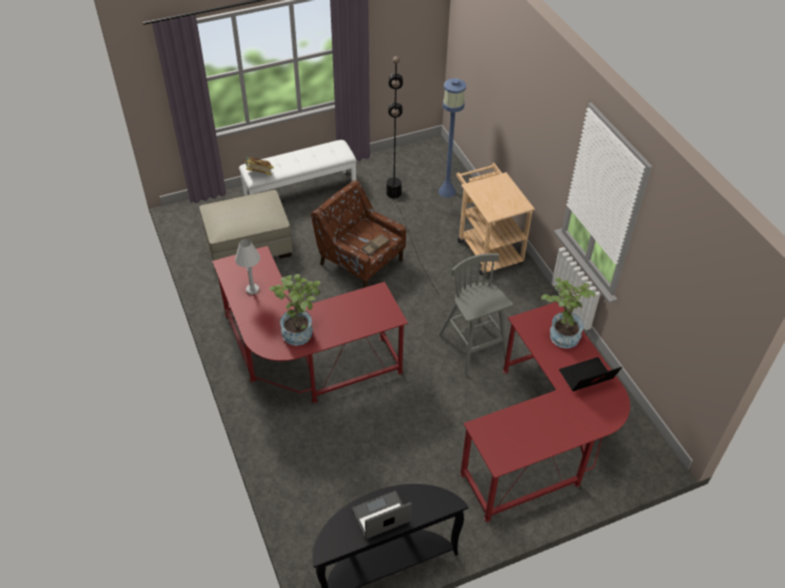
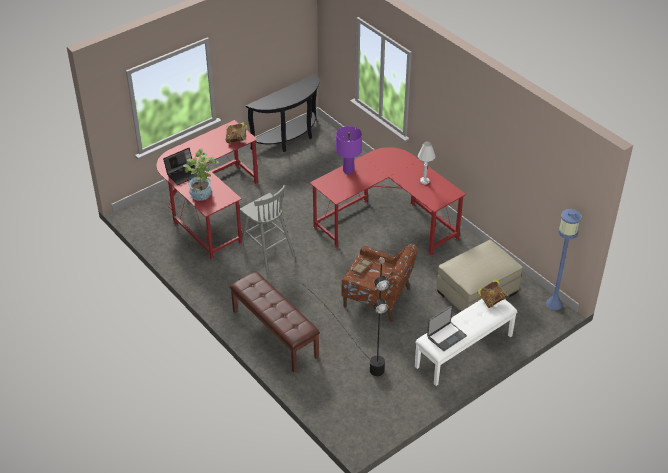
camera: 165 degrees right, 5 degrees down
potted plant [269,274,320,346] -> none
laptop [352,491,412,539] -> laptop moved to [427,306,467,351]
blue floor lamp [438,78,466,197] -> blue floor lamp moved to [546,209,582,310]
beige cart [456,163,535,275] -> brown bench [230,272,320,372]
none -> book [226,122,248,143]
none -> purple table lamp [336,126,362,174]

